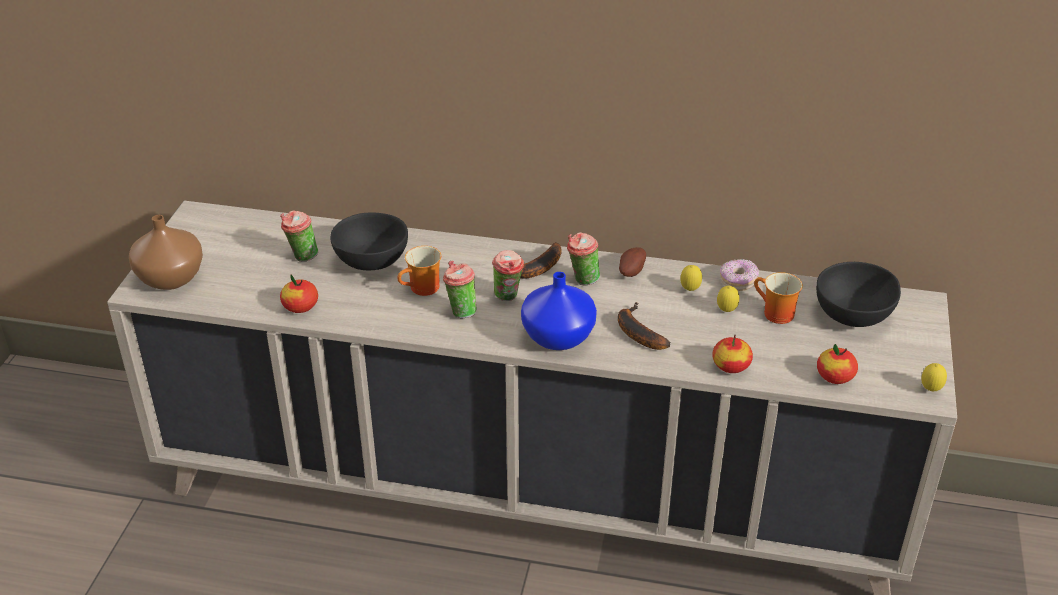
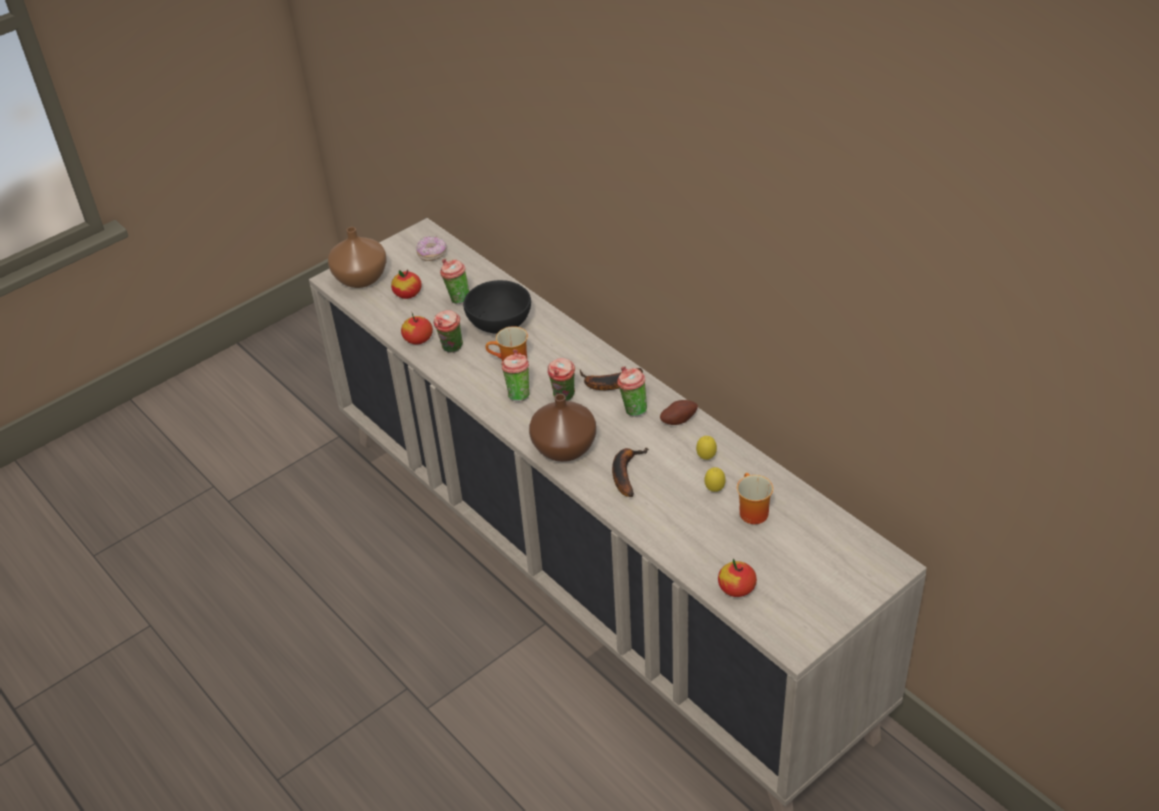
camera: 40 degrees right, 5 degrees up
blue vase [521,272,597,350] -> brown vase [529,394,596,462]
apple [712,335,753,373] -> apple moved to [391,270,422,299]
donut [720,259,759,291] -> donut moved to [416,236,446,261]
black bowl [816,262,901,327] -> none
lemon [921,363,947,391] -> none
none -> cup [434,310,463,353]

